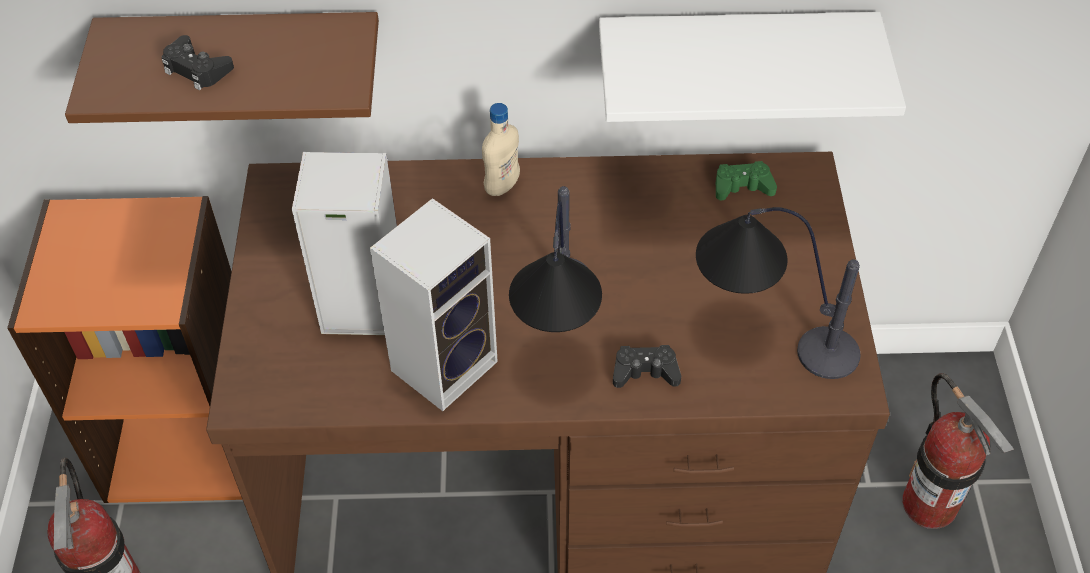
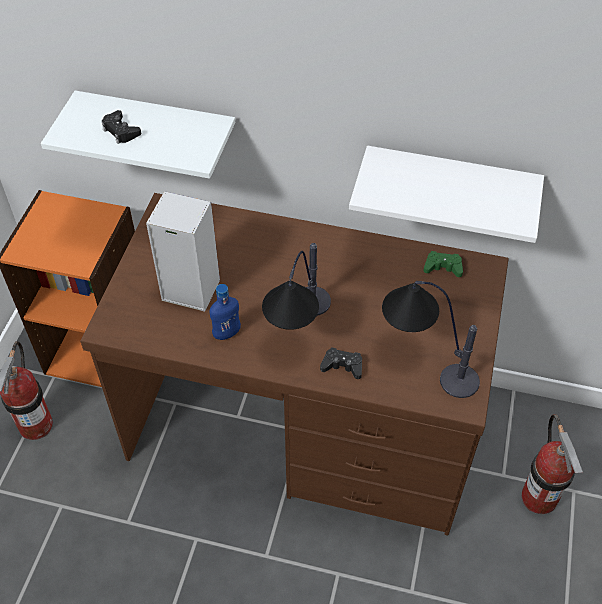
camera: 15 degrees right, 0 degrees up
brown shelf [65,12,379,123] -> white shelf [41,91,235,179]
speaker [370,198,498,411] -> blue bottle [210,284,241,340]
beige bottle [482,103,520,196] -> none

